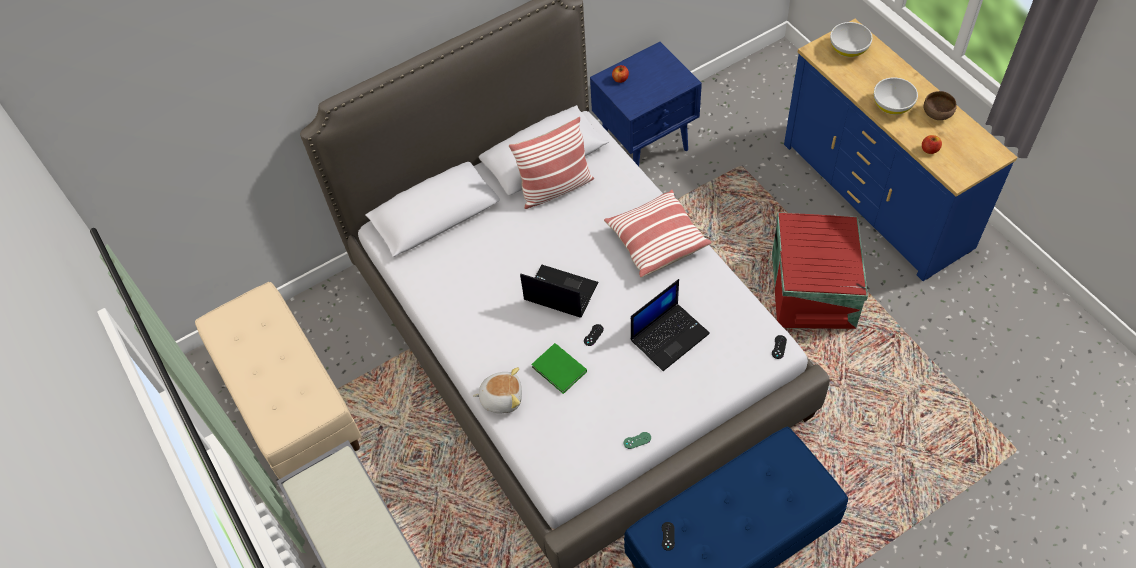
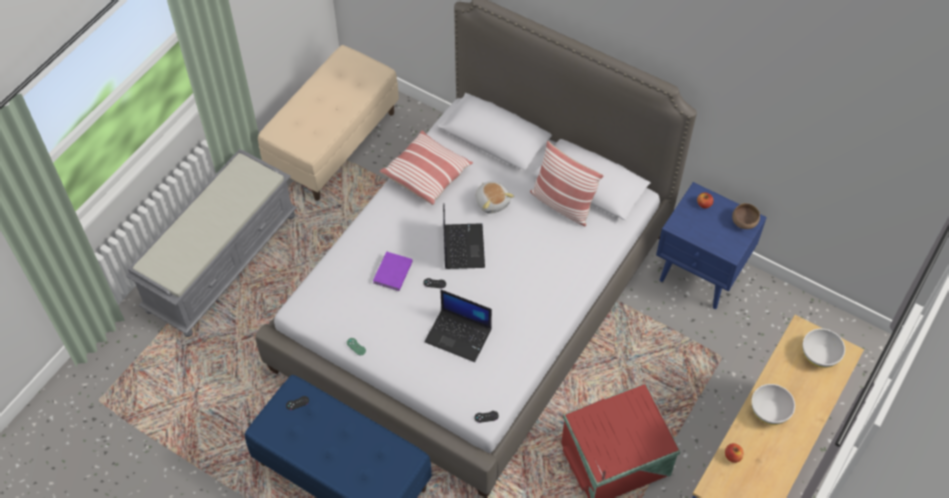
camera: 60 degrees right, 0 degrees up
plush toy [473,367,522,414] -> plush toy moved to [476,182,514,214]
green book [531,343,587,394] -> purple book [373,251,413,291]
pillow [604,189,712,277] -> pillow moved to [380,131,473,205]
brown bowl [924,91,957,120] -> brown bowl moved to [732,203,760,229]

